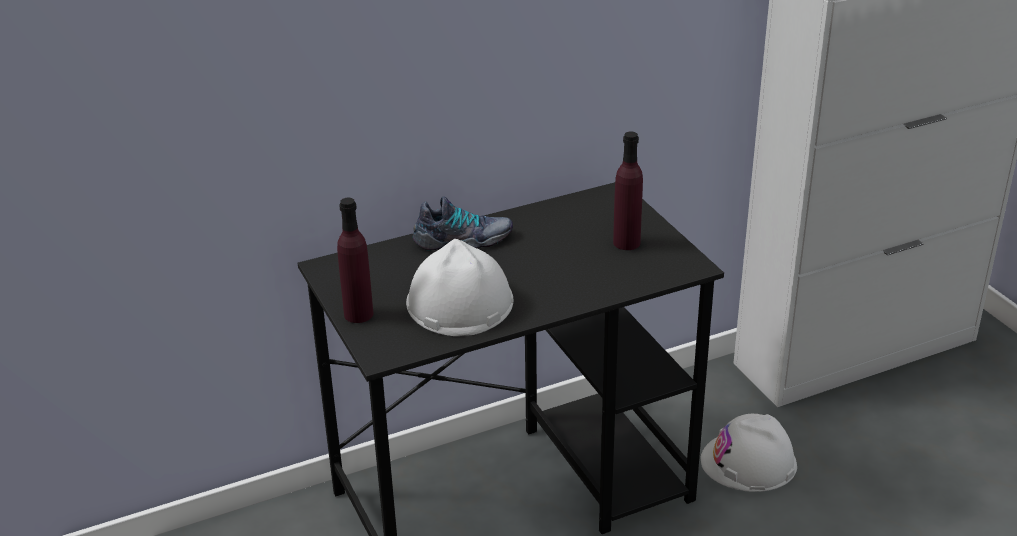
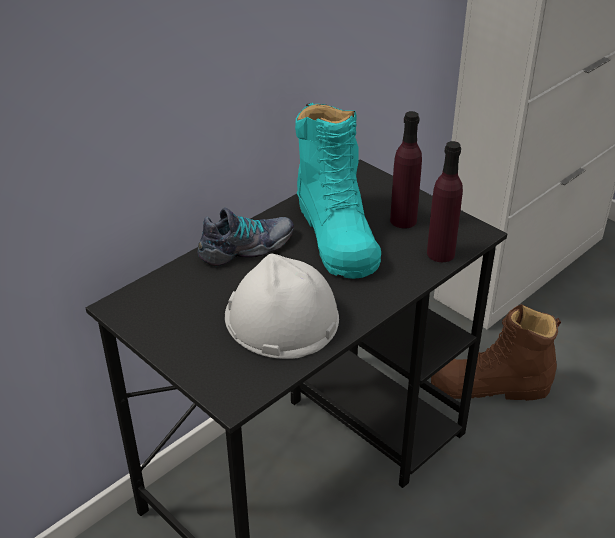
camera: 20 degrees left, 5 degrees up
purple bottle [337,198,374,323] -> purple bottle moved to [427,141,463,262]
white hard hat [701,414,797,492] -> brown boot [431,304,561,401]
none -> turquoise boot [295,103,381,279]

